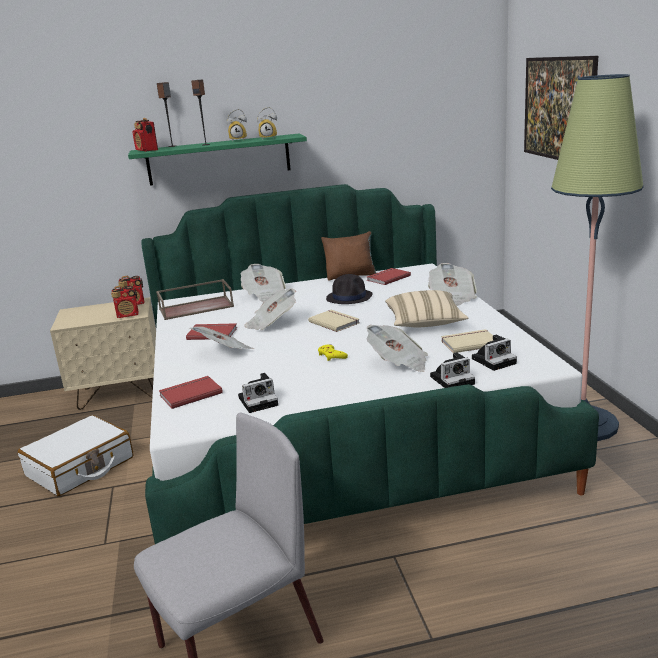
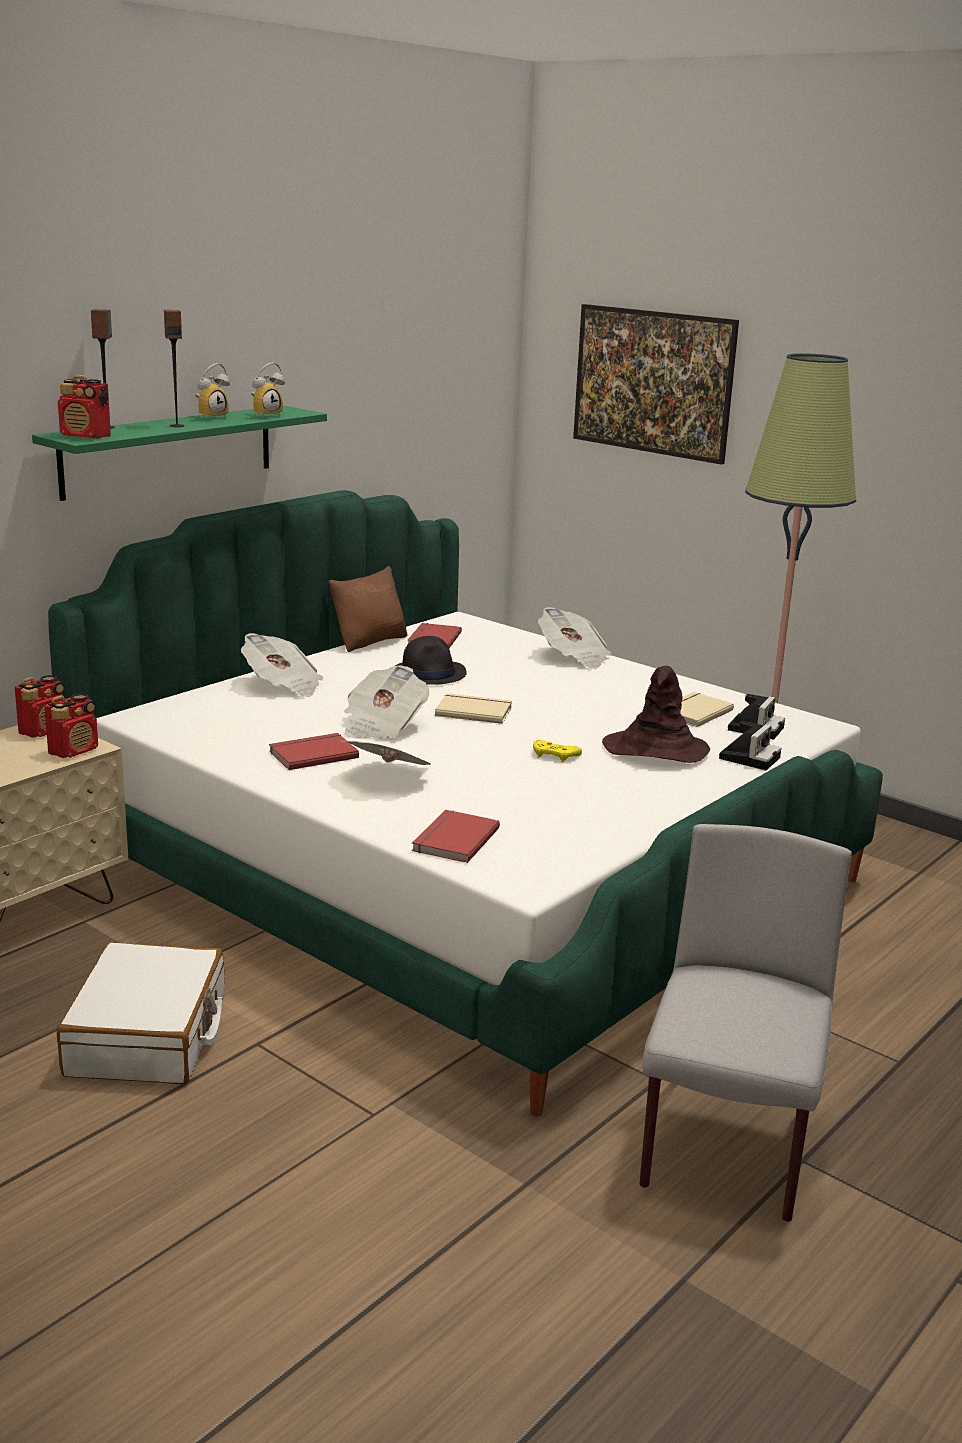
camera: 40 degrees left, 0 degrees up
brown tray [156,279,234,320] -> none
camera [238,373,278,413] -> none
newspaper [367,325,428,372] -> brown hat [602,666,710,763]
beige pillow [385,290,469,328] -> none

